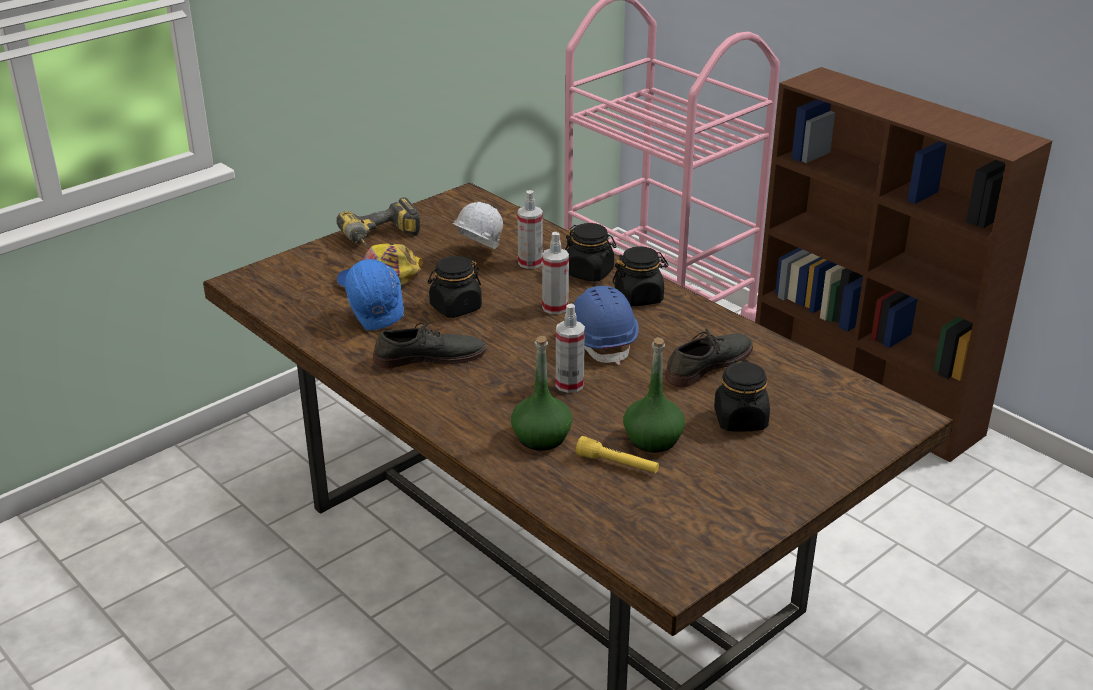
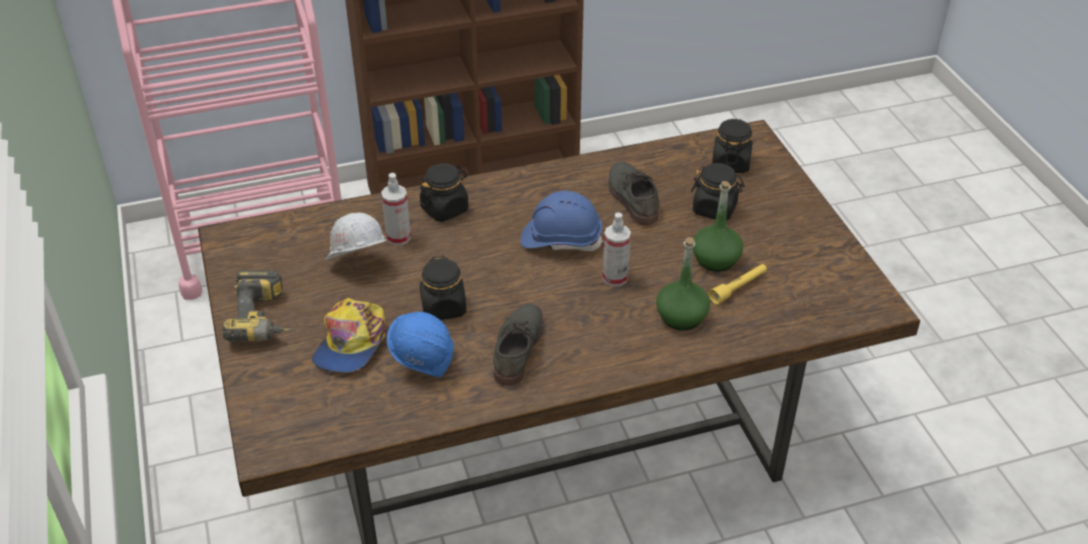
camera: 65 degrees left, 10 degrees up
spray bottle [542,232,569,314] -> none
black jar [612,246,668,306] -> black jar moved to [712,118,752,173]

